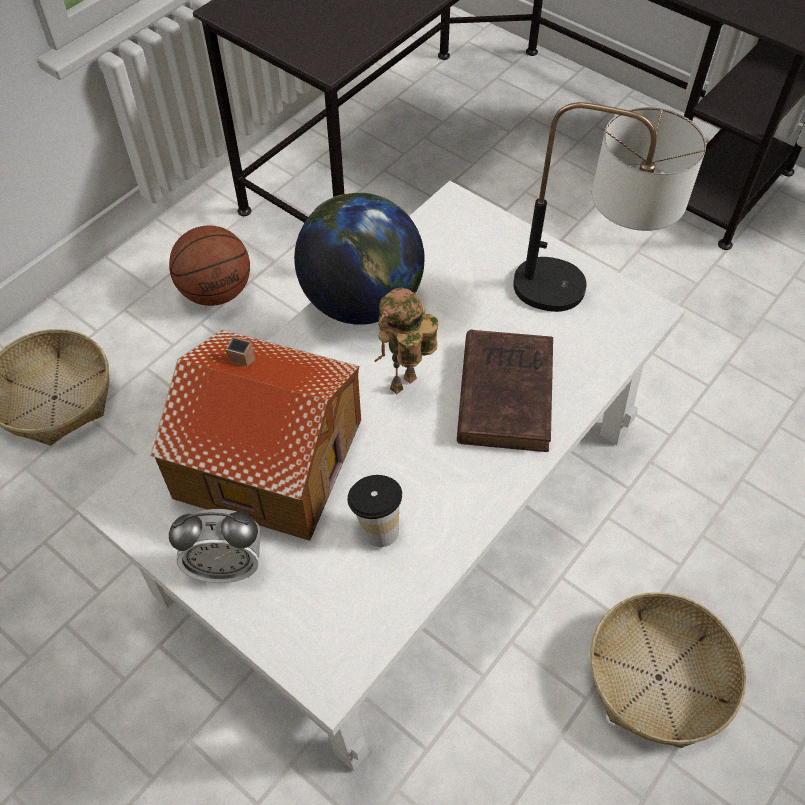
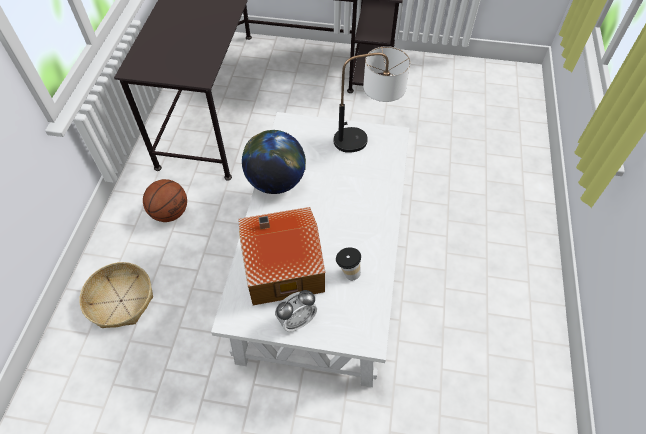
camera: 30 degrees left, 0 degrees up
toy robot [374,288,439,394] -> none
brown book [457,330,553,452] -> none
basket [590,592,746,748] -> none

